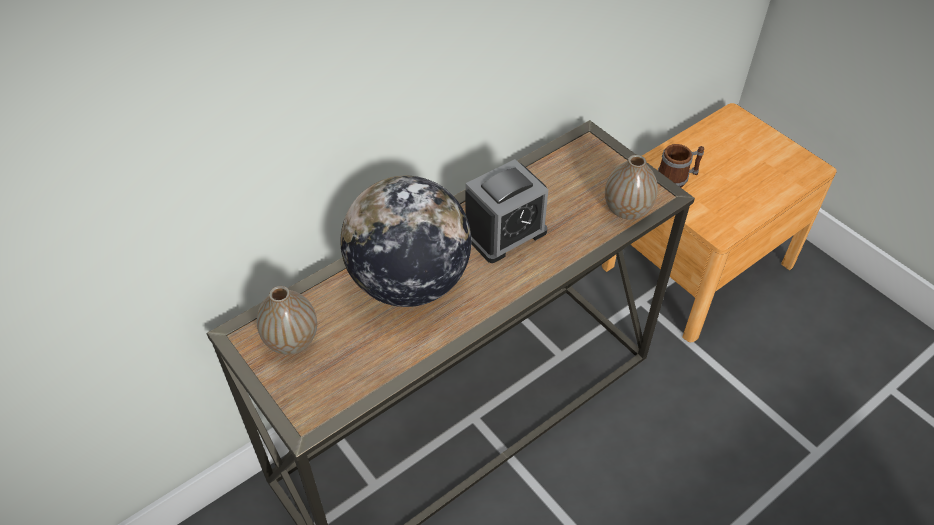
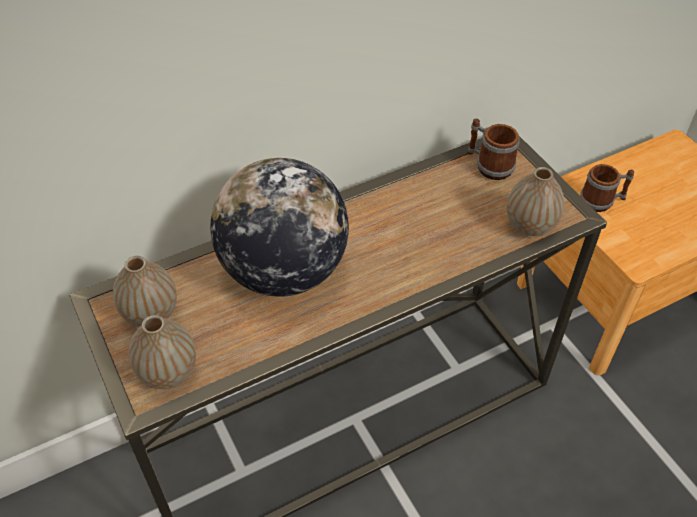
camera: 10 degrees right, 0 degrees up
alarm clock [466,159,548,263] -> none
none -> vase [129,315,196,389]
none -> mug [467,118,520,180]

